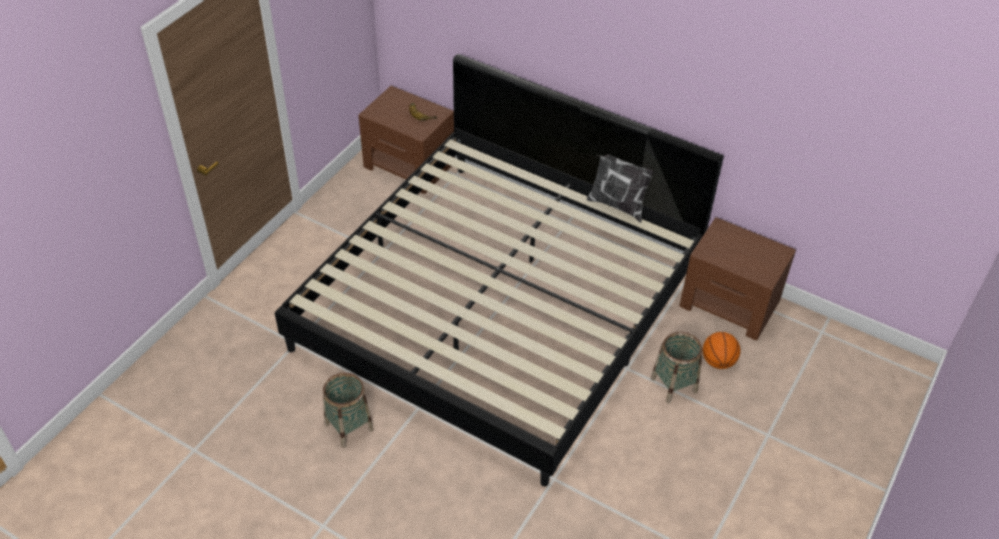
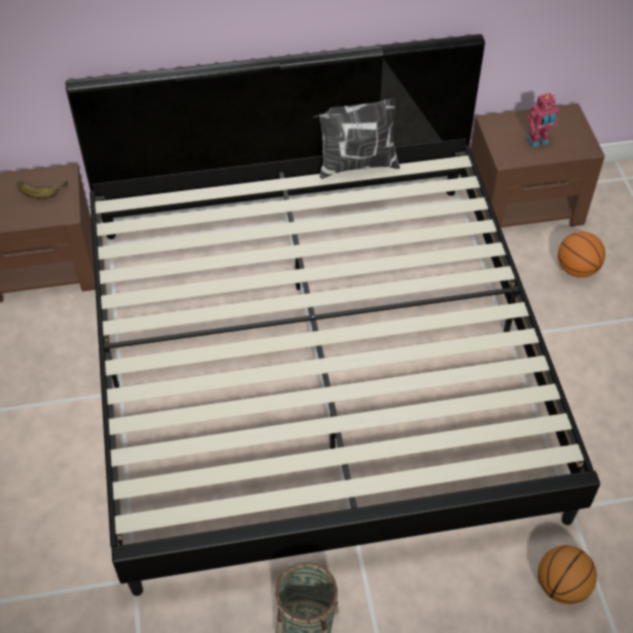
camera: 40 degrees left, 5 degrees up
basket [651,332,702,403] -> none
none -> toy robot [526,93,558,148]
none -> basketball [538,545,597,604]

